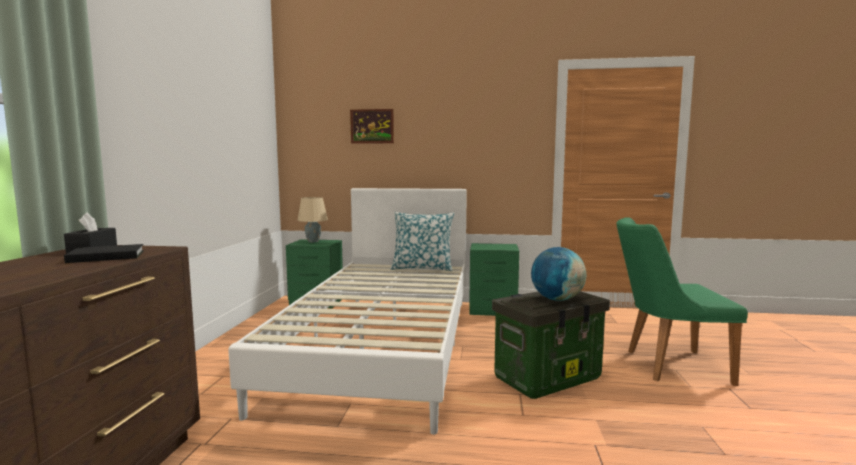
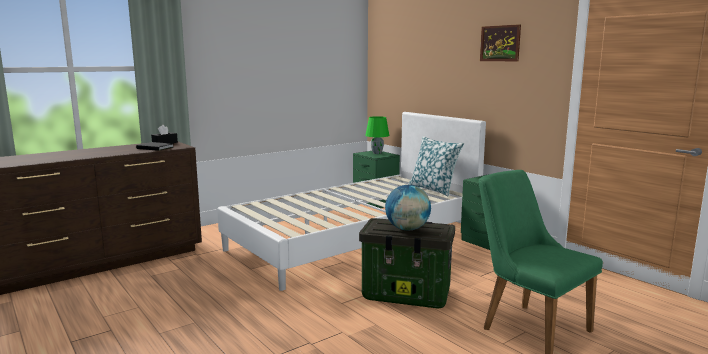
camera: 45 degrees right, 5 degrees up
beige table lamp [297,197,328,242] -> green table lamp [365,116,389,154]
picture [350,109,394,144] -> picture moved to [480,24,521,61]

